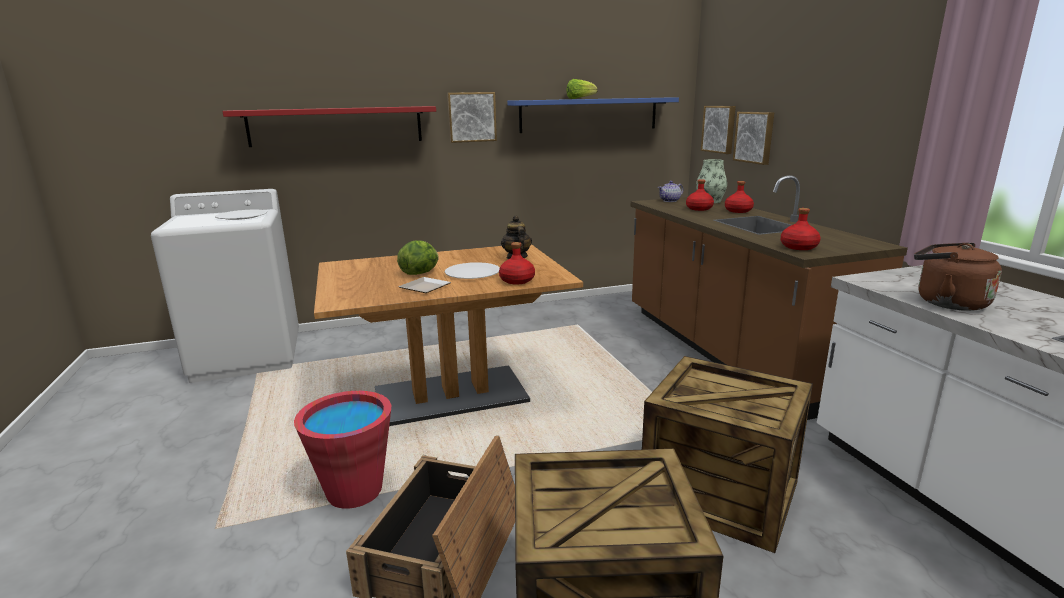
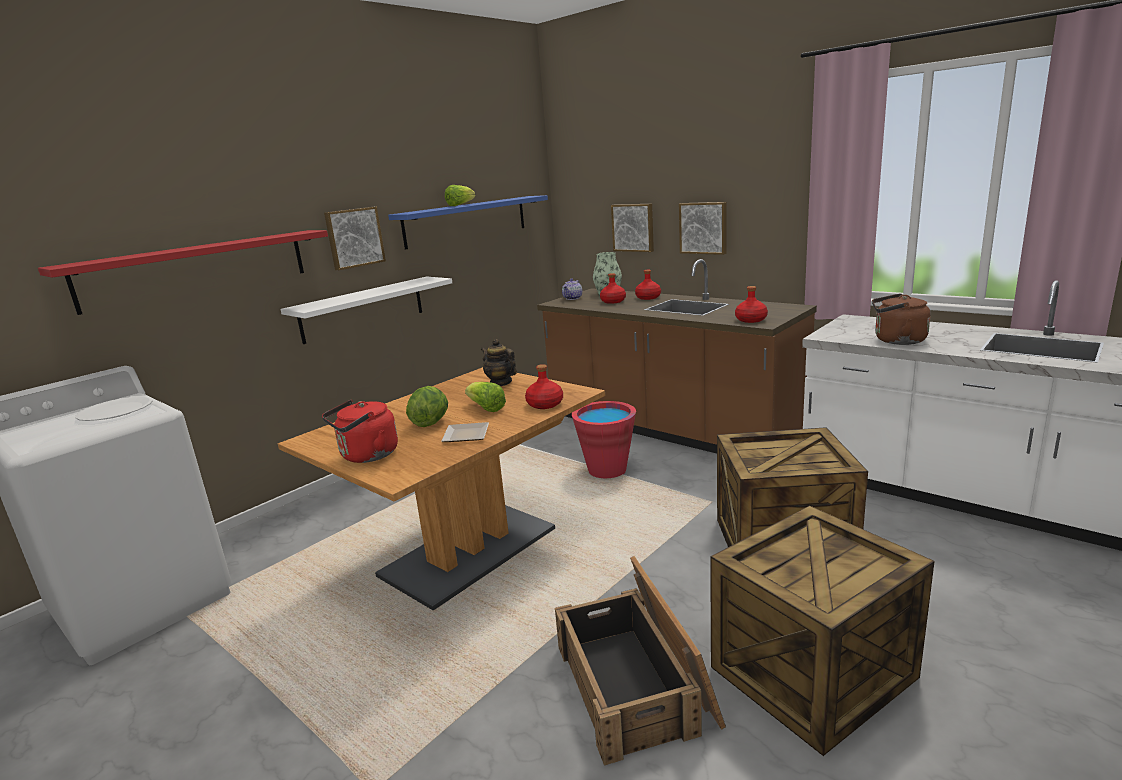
camera: 30 degrees left, 0 degrees up
red bucket [294,391,391,509] -> red bucket moved to [572,401,636,478]
white plate [445,262,500,279] -> lettuce [465,382,506,412]
picture [701,106,736,154] -> picture moved to [679,202,727,255]
none -> white shelf [281,277,452,344]
none -> red kettle [322,400,398,463]

